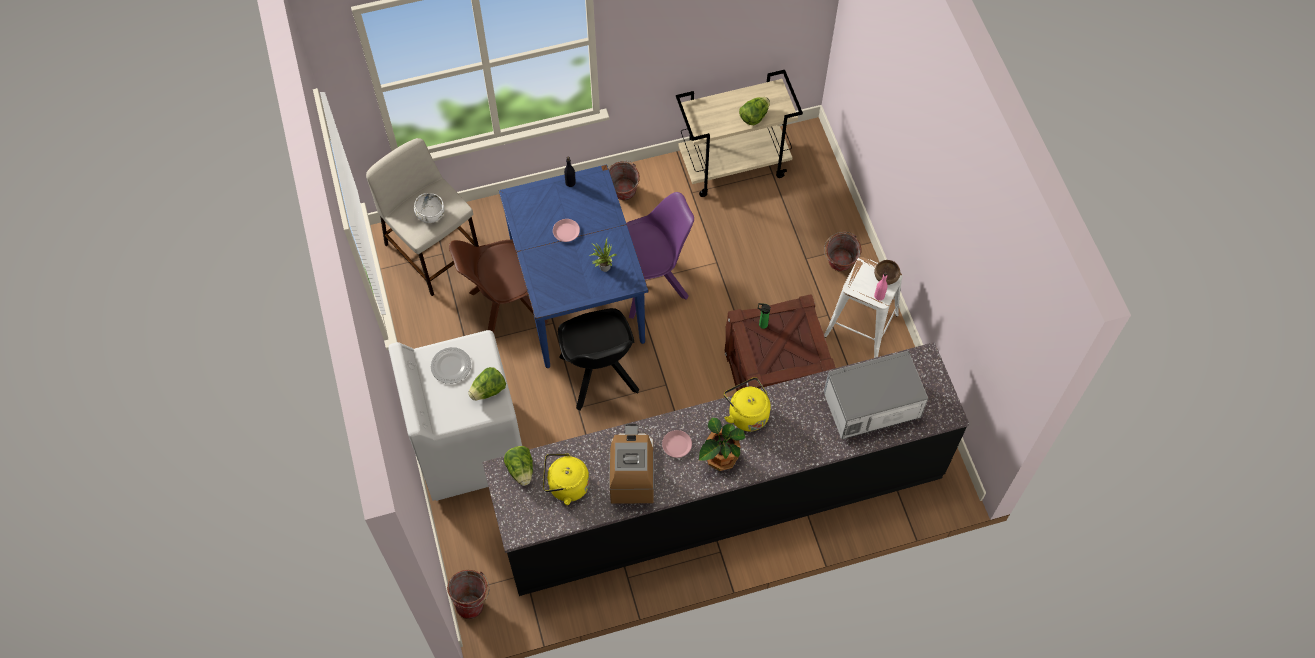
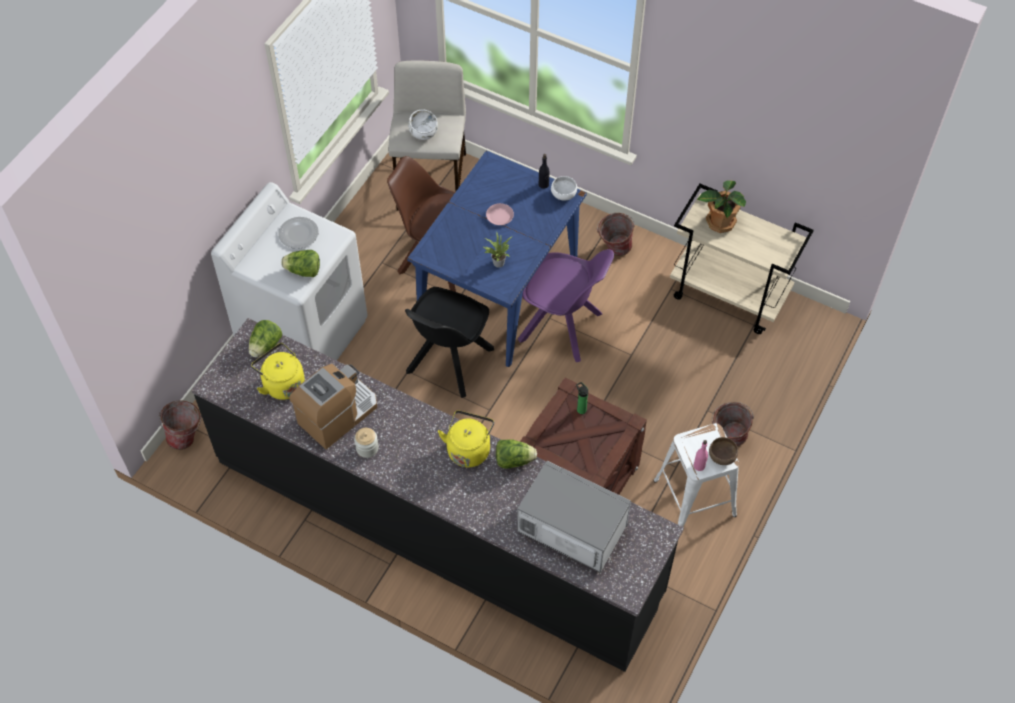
camera: 45 degrees right, 5 degrees down
pink plate [662,430,692,458] -> none
potted plant [699,418,746,471] -> potted plant moved to [697,180,746,233]
lettuce [739,97,770,125] -> lettuce moved to [496,439,537,469]
none -> jar [354,428,379,458]
none -> white bowl [551,176,577,201]

